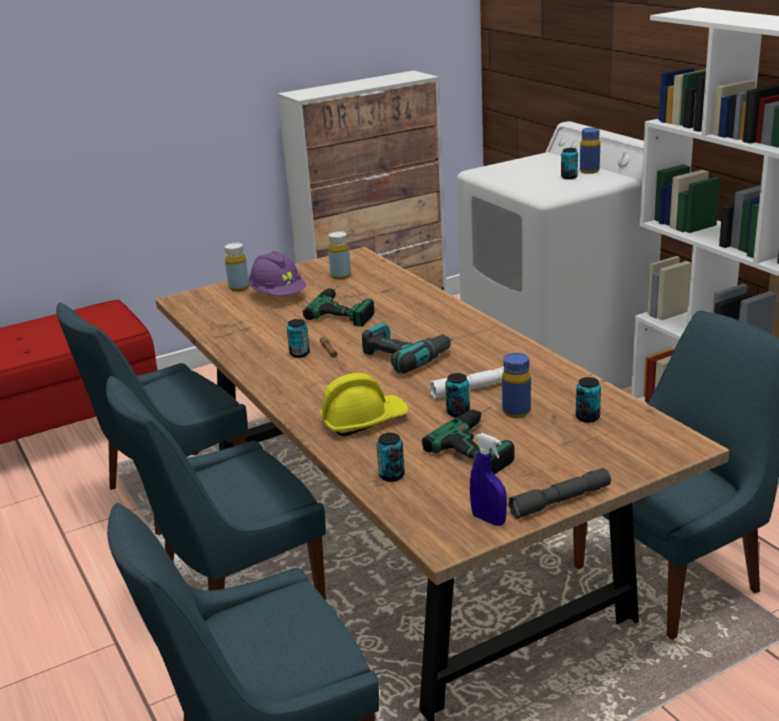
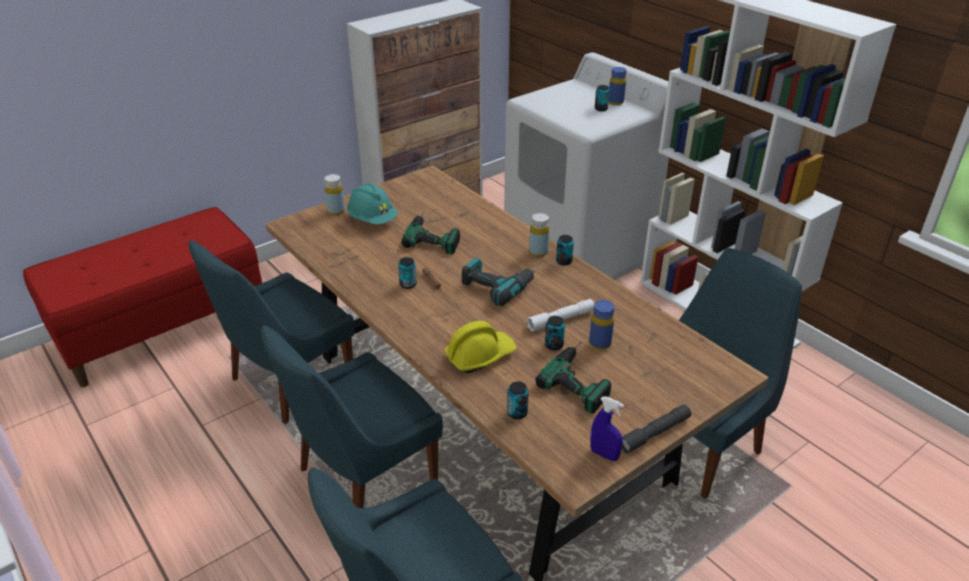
camera: 10 degrees left, 10 degrees up
purple hard hat [249,251,306,296] -> turquoise hard hat [347,184,398,224]
yellow bottle [328,231,351,280] -> yellow bottle moved to [529,213,550,257]
can [576,377,601,423] -> can moved to [556,235,574,265]

